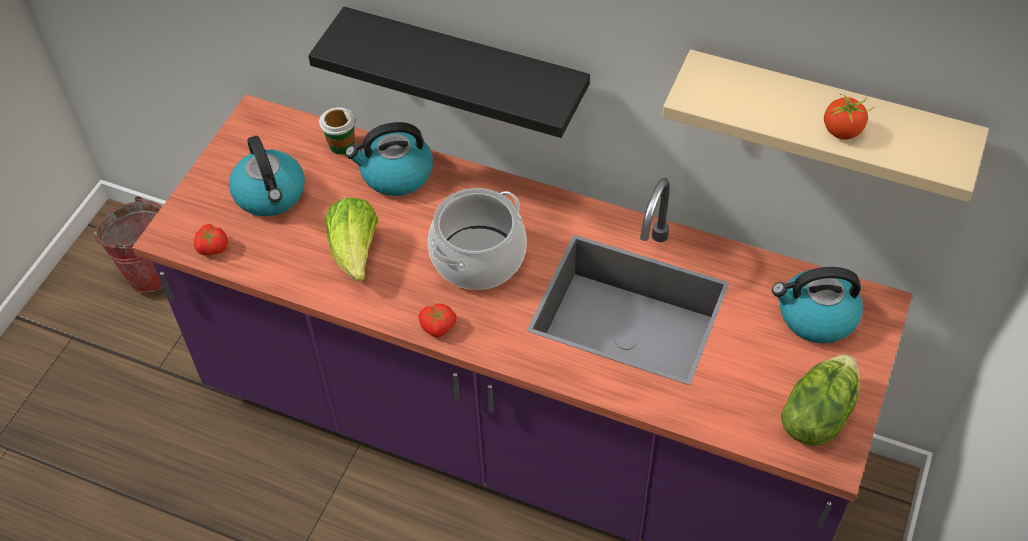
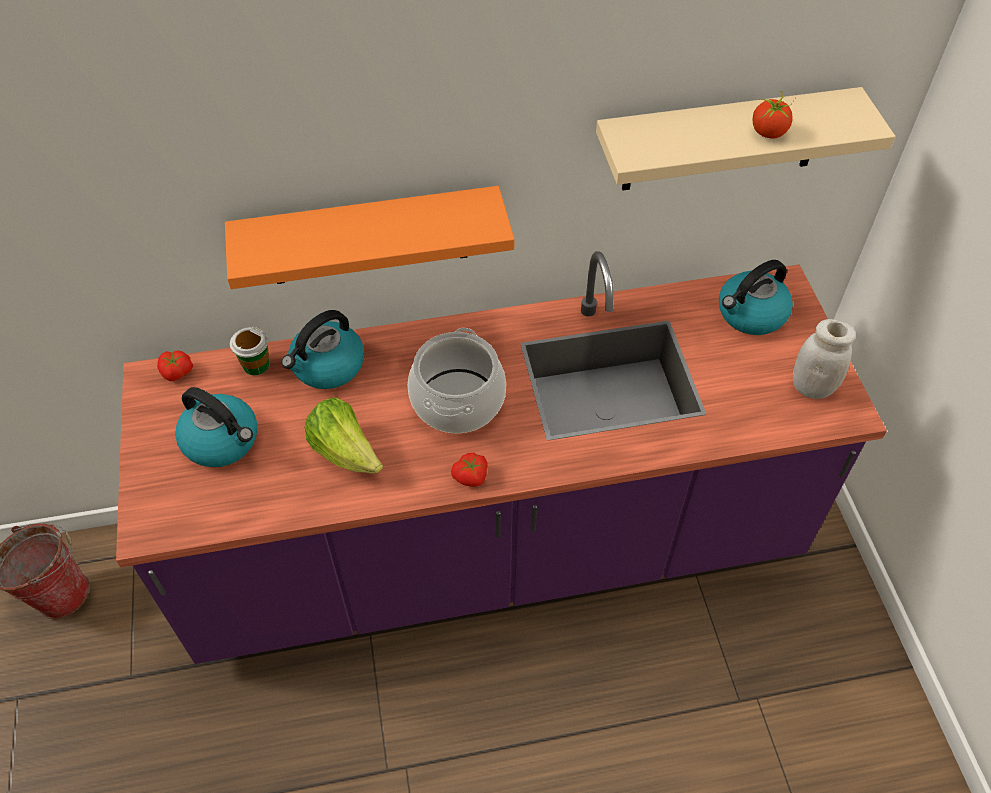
camera: 35 degrees left, 0 degrees up
tomato [194,224,228,255] -> tomato moved to [157,350,193,381]
black shelf [308,7,590,138] -> orange shelf [225,186,515,289]
lettuce [781,355,860,446] -> white jar [793,319,856,399]

